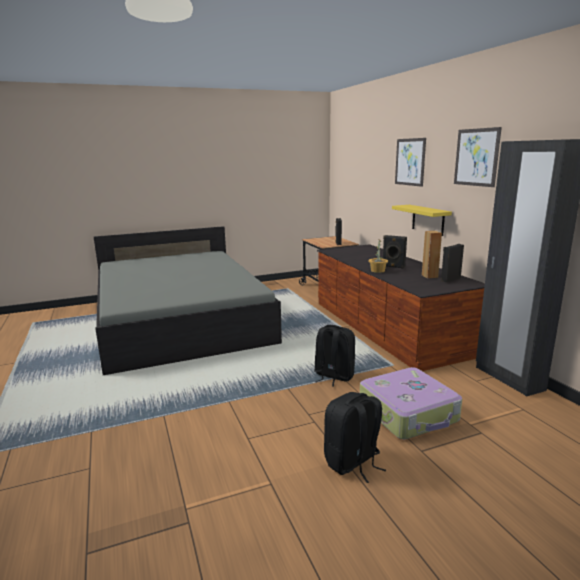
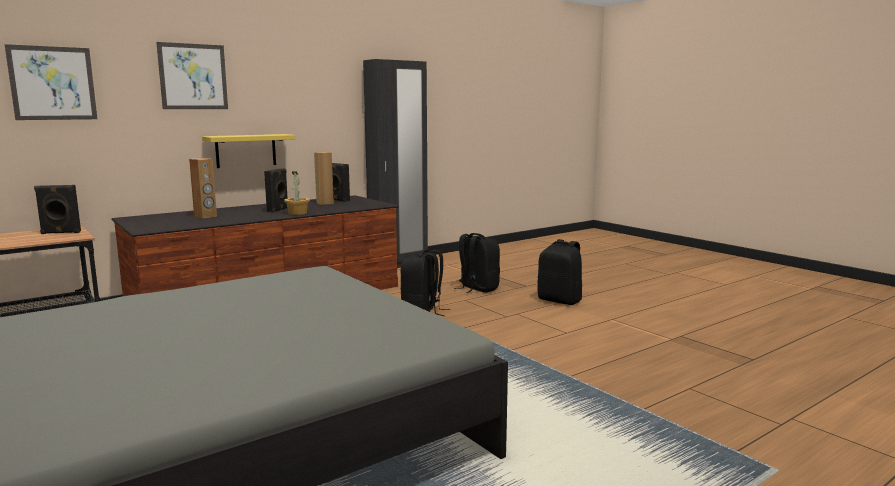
camera: 105 degrees left, 5 degrees down
suitcase [360,367,462,439] -> black backpack [454,233,500,293]
picture [454,127,502,187] -> picture moved to [5,44,97,120]
none -> brown speaker [189,158,217,219]

